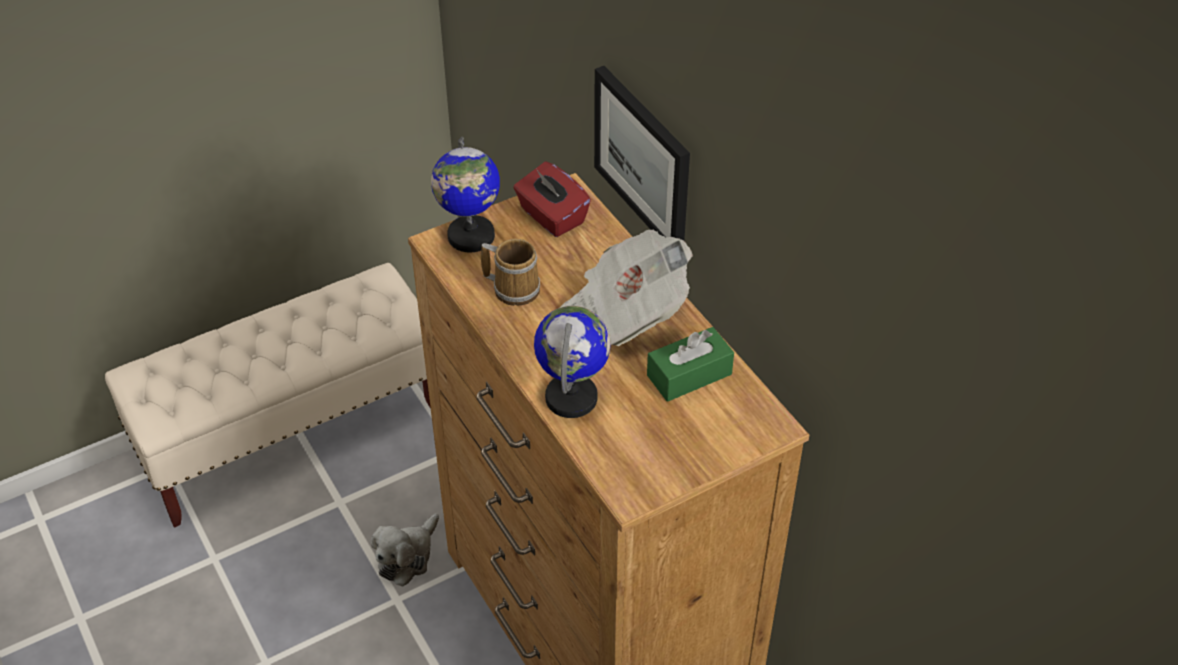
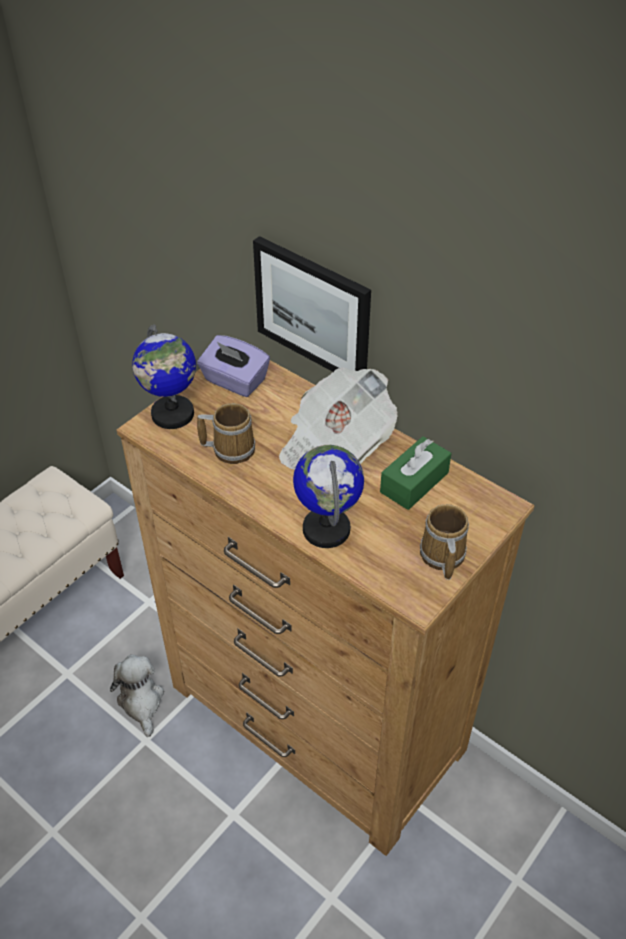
camera: 20 degrees left, 0 degrees up
plush toy [371,513,439,587] -> plush toy turned 150 degrees clockwise [110,655,164,737]
red tissue box [513,162,591,237] -> purple tissue box [197,335,270,397]
none -> mug [420,504,469,580]

